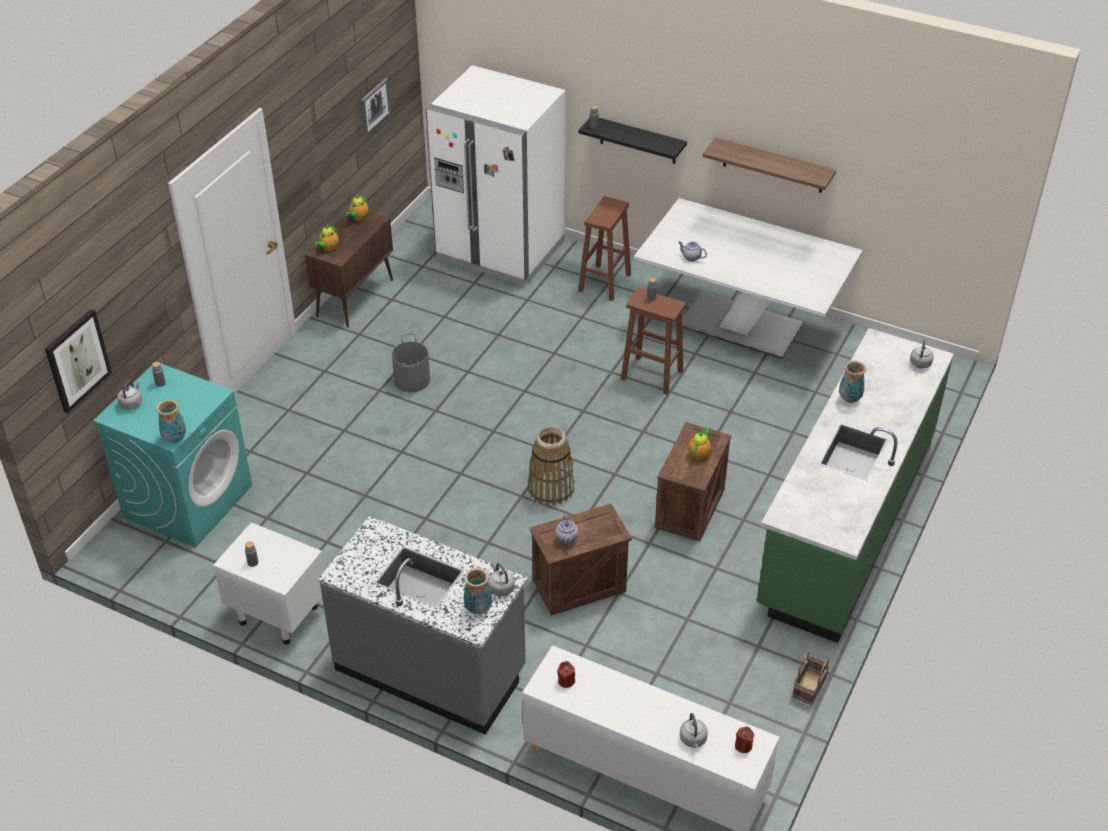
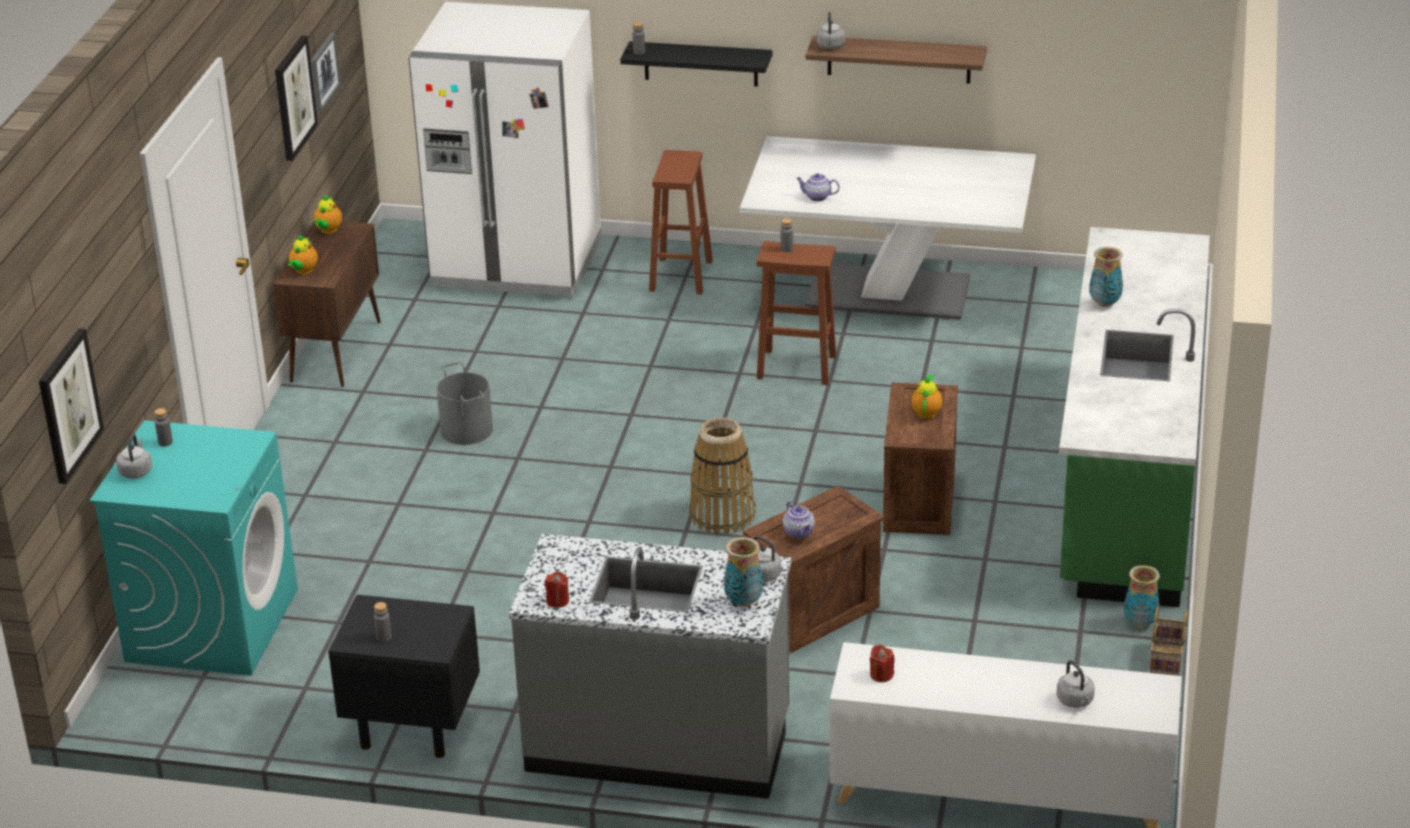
camera: 15 degrees left, 10 degrees down
vase [156,400,186,443] -> vase moved to [1124,565,1160,628]
white nightstand [213,523,325,644] -> black nightstand [328,595,480,758]
red candle [735,726,754,753] -> red candle moved to [545,571,569,608]
grey kettle [910,339,934,368] -> grey kettle moved to [817,12,845,49]
none -> picture [275,35,318,161]

